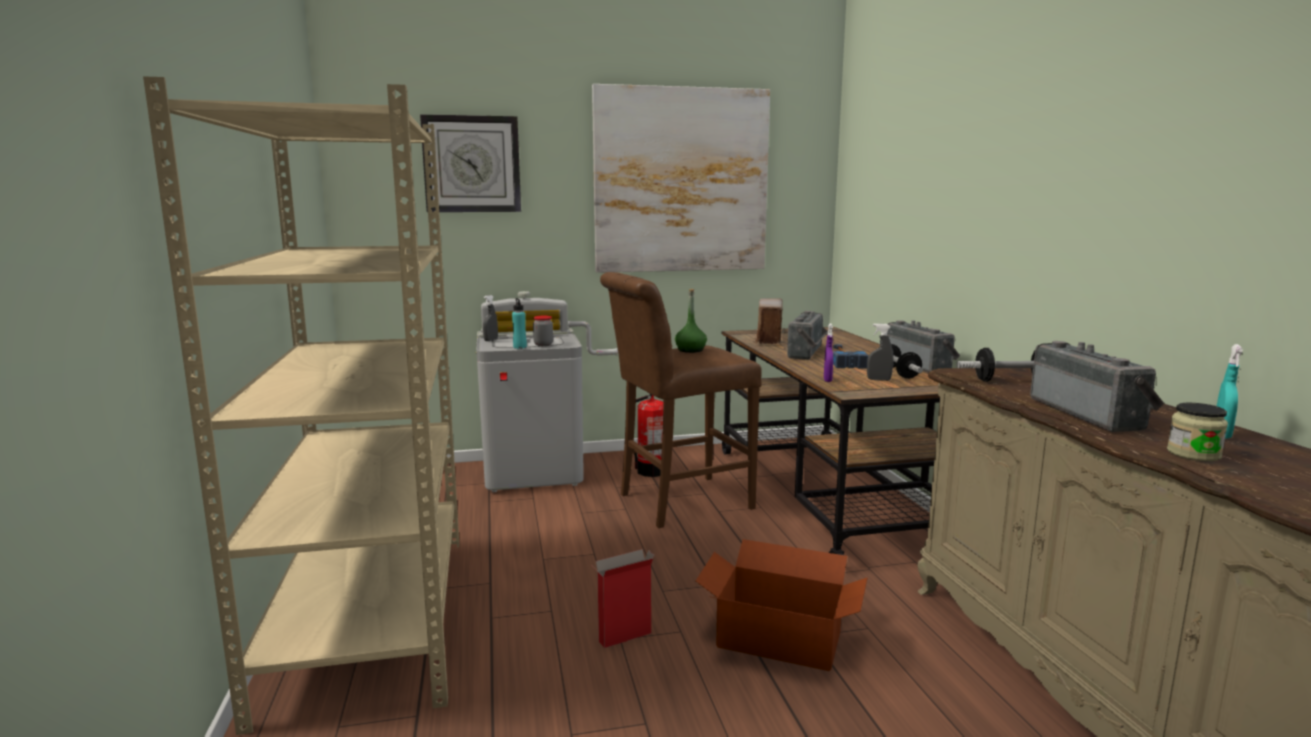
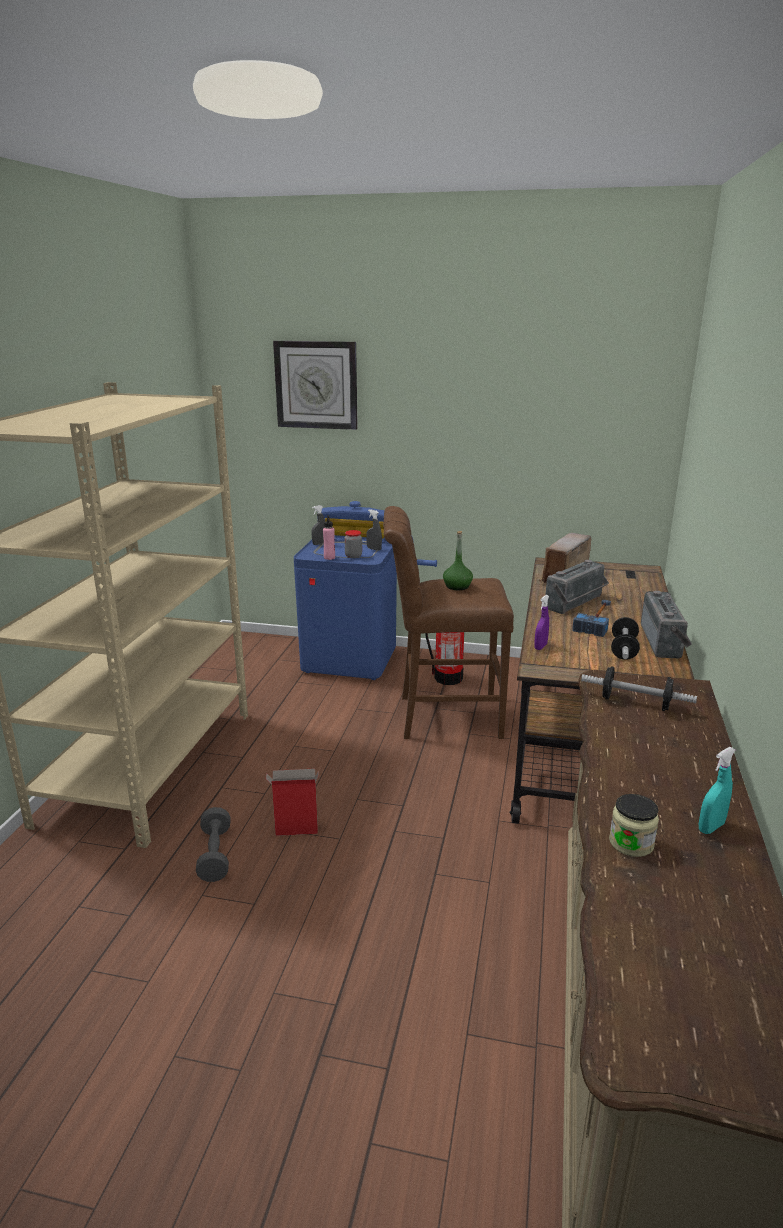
camera: 25 degrees right, 10 degrees up
grey washing machine [476,291,618,492] -> blue washing machine [294,501,437,680]
turquoise bottle [512,298,527,349] -> pink bottle [323,515,335,560]
picture [592,84,770,273] -> none
cardboard box [696,539,867,671] -> none
grey spray bottle [867,323,894,381] -> grey spray bottle moved to [366,509,382,551]
radio [1030,341,1164,432] -> none
none -> grey dumbbell [196,807,231,882]

